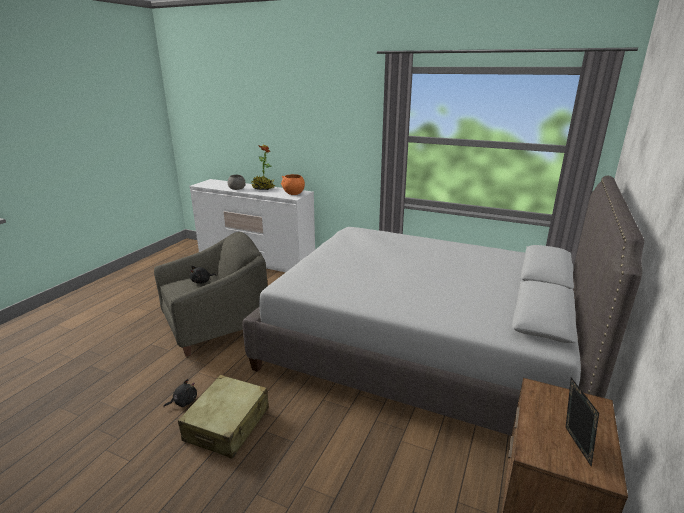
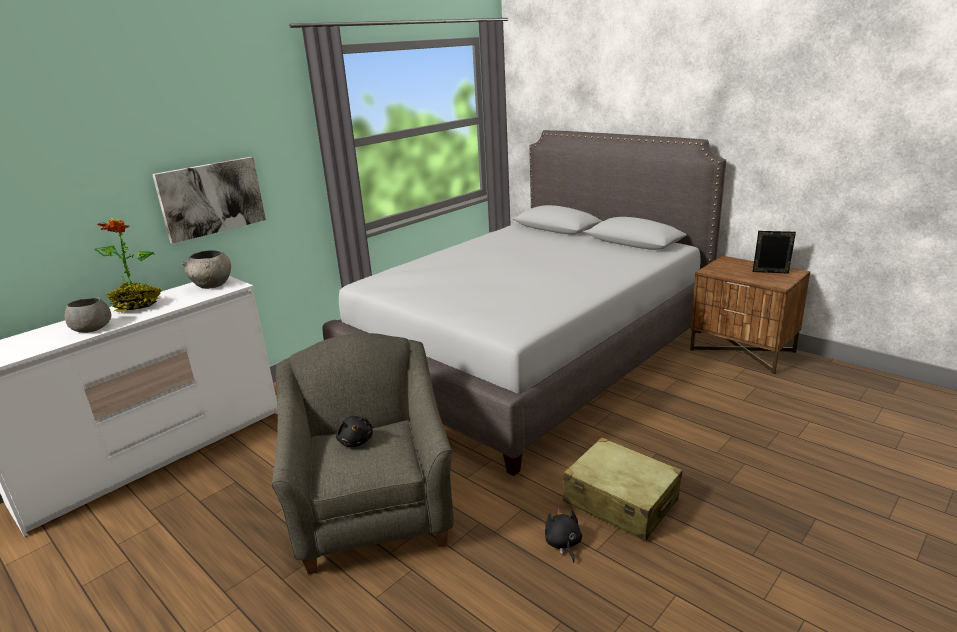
camera: 70 degrees left, 0 degrees up
orange bowl [281,174,305,195] -> grey bowl [182,250,231,289]
none -> picture [152,157,266,244]

